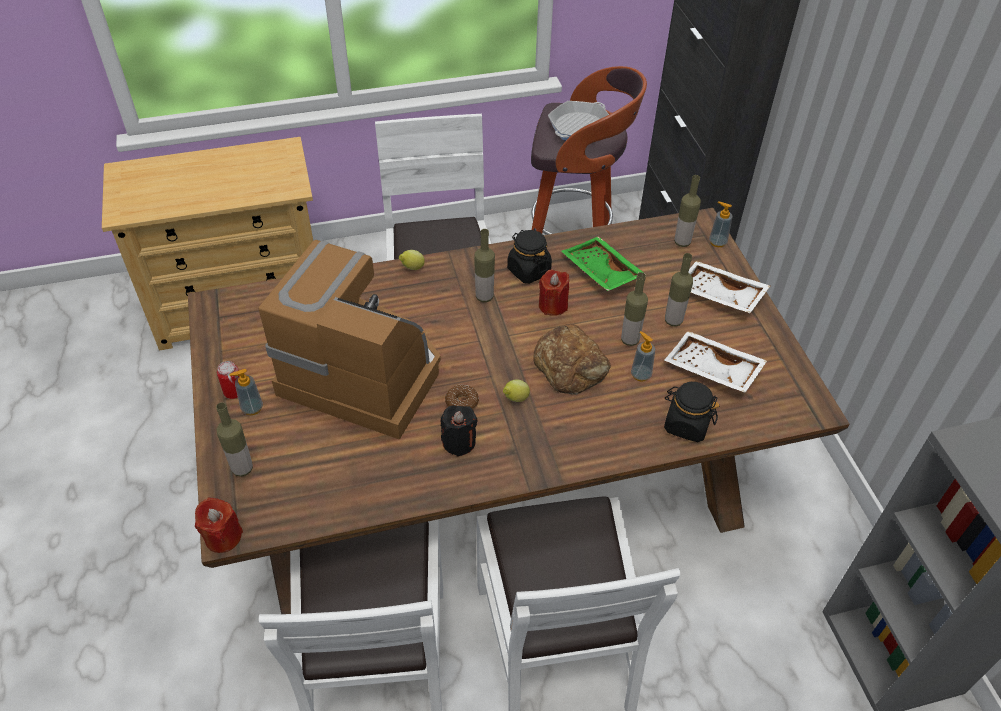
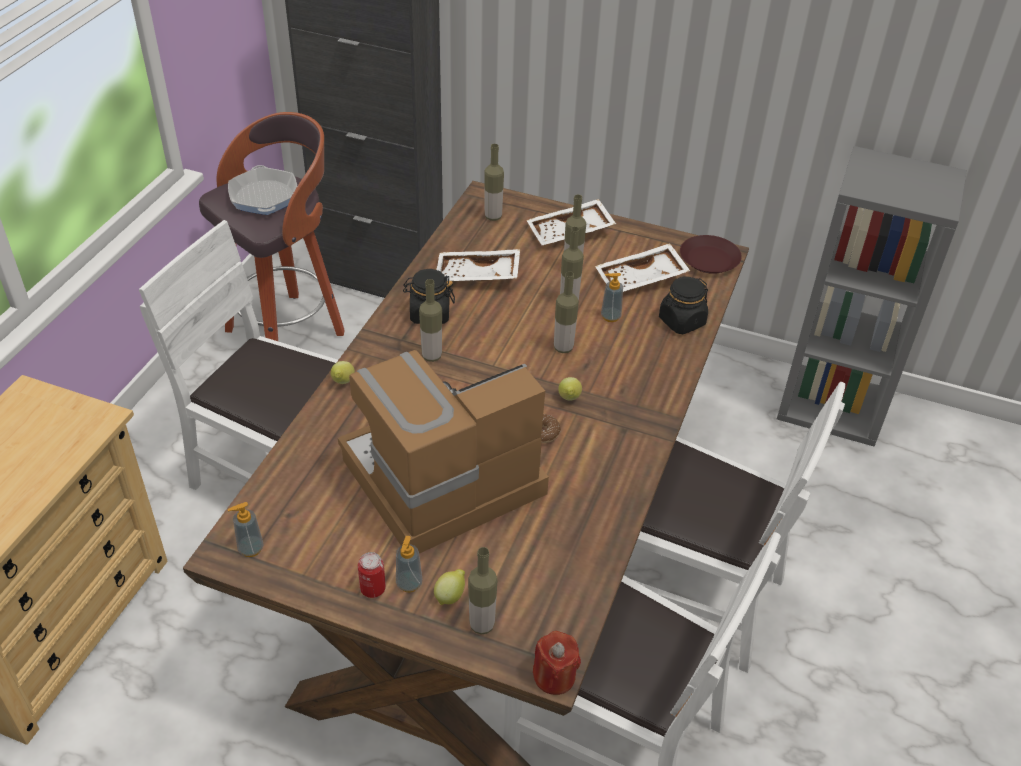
camera: 55 degrees left, 5 degrees down
black candle [441,405,478,456] -> none
bread [533,324,611,395] -> bottle [554,271,579,353]
red candle [539,270,569,316] -> none
green tray [561,237,646,291] -> white tray [436,249,520,282]
soap dispenser [709,201,733,247] -> soap dispenser moved to [228,502,263,557]
none -> lemon [434,569,465,605]
none -> brown plate [680,235,742,274]

